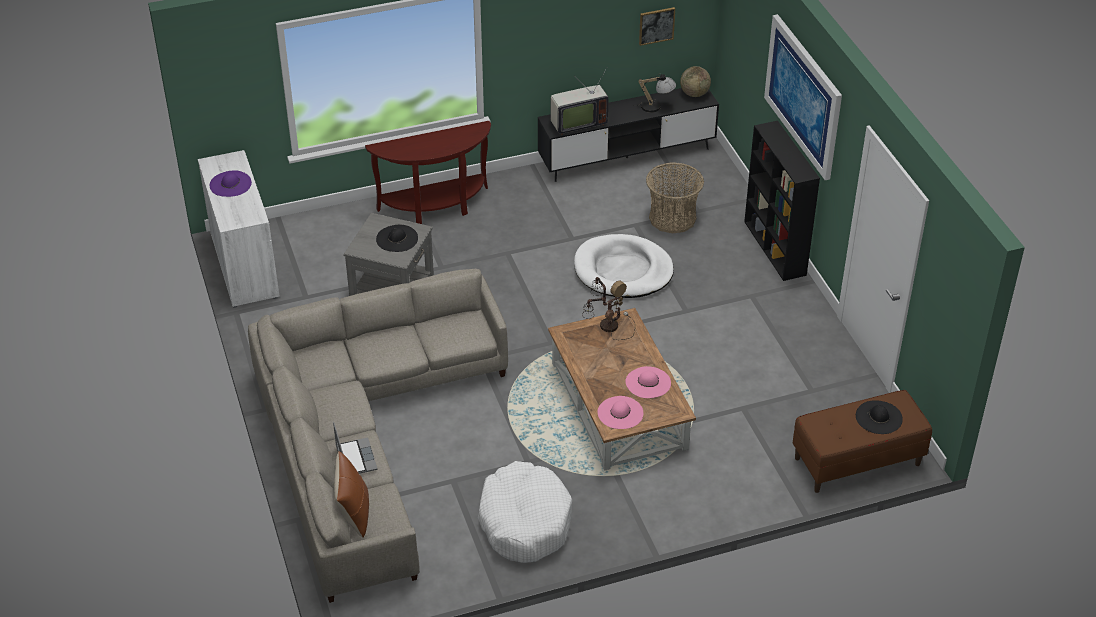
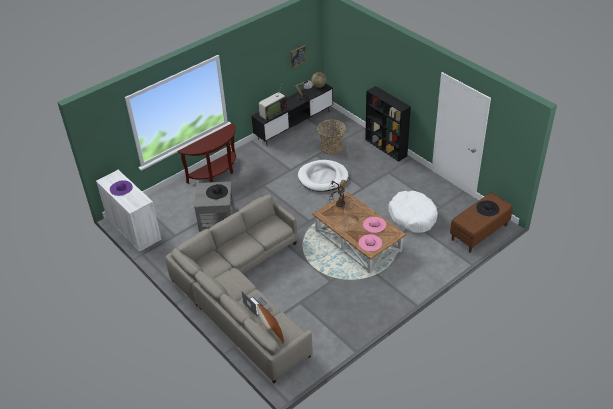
camera: 20 degrees left, 0 degrees up
white dog bed [478,461,572,563] -> white dog bed moved to [388,191,438,233]
picture [764,14,842,180] -> none

